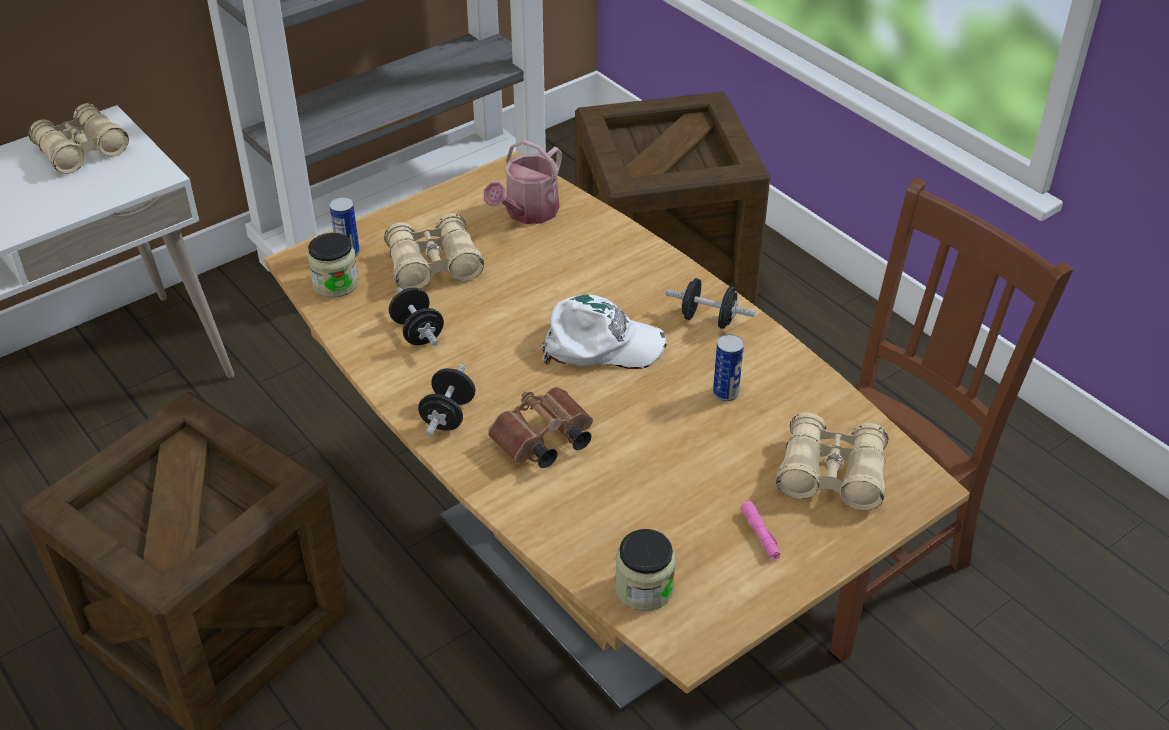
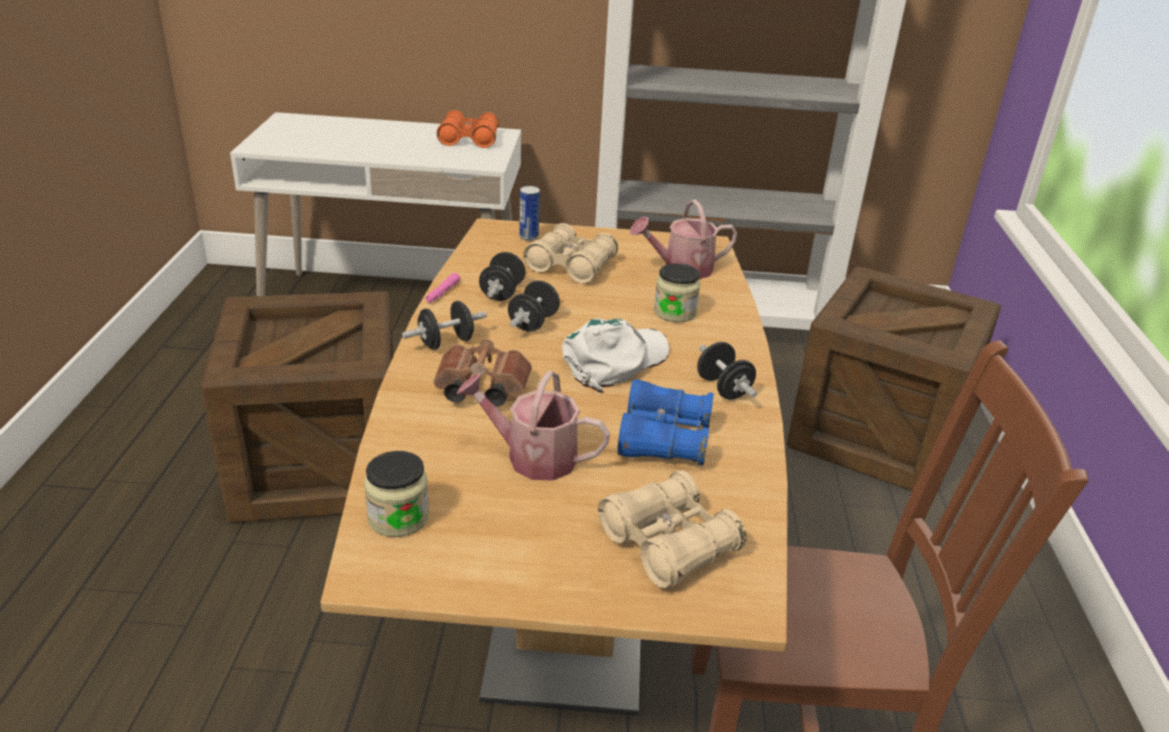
camera: 40 degrees right, 10 degrees down
beige binoculars [28,103,129,174] -> orange binoculars [437,110,499,148]
jar [308,233,359,298] -> jar moved to [654,263,700,322]
white cap [542,295,667,369] -> white cap turned 90 degrees counterclockwise [562,318,669,393]
can [713,334,744,402] -> blue binoculars [617,379,714,465]
pink flashlight [741,501,780,560] -> pink flashlight moved to [426,273,460,303]
none -> watering can [456,371,610,481]
none -> black dumbbell [508,280,560,332]

